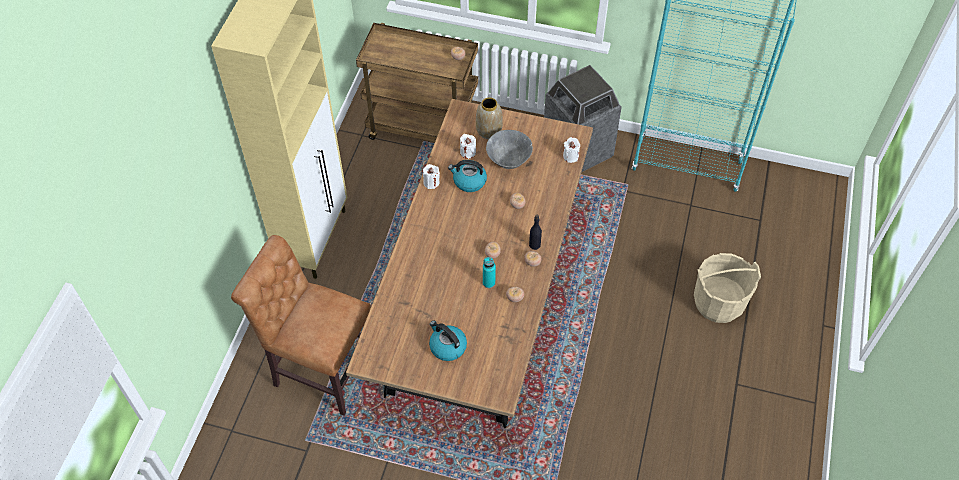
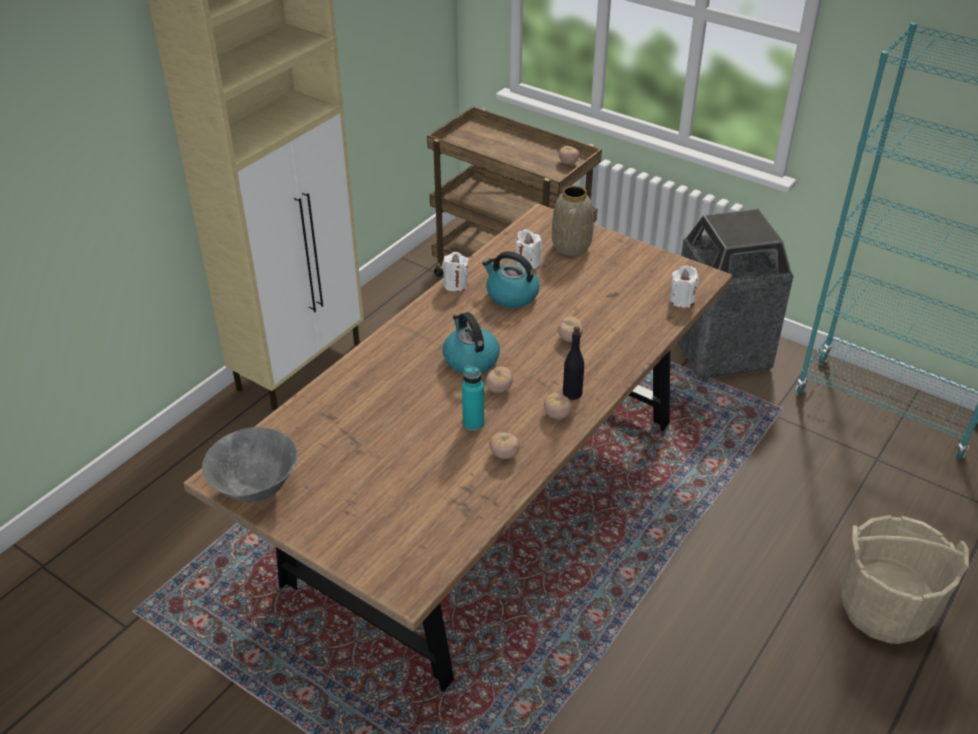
camera: 20 degrees right, 15 degrees down
brown chair [231,235,371,416] -> none
kettle [429,321,467,361] -> kettle moved to [443,312,500,374]
grey bowl [486,130,533,169] -> grey bowl moved to [202,427,298,503]

